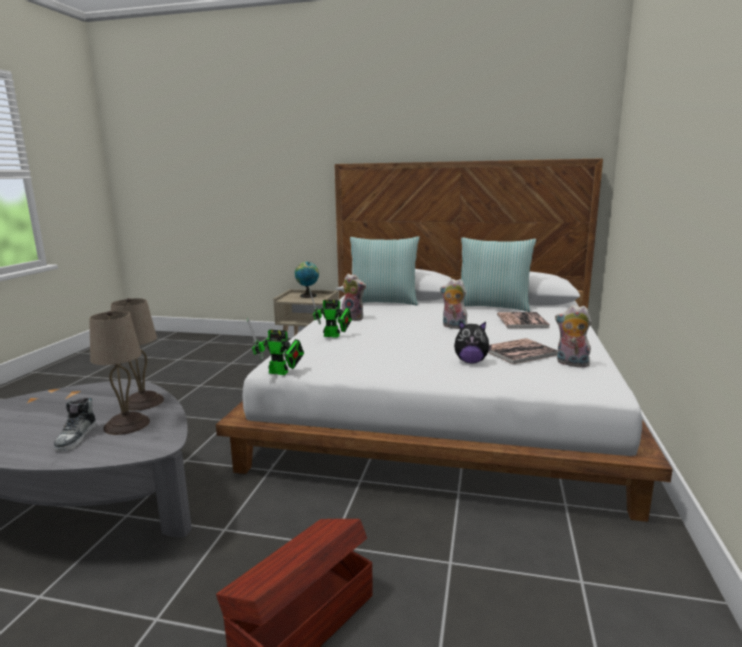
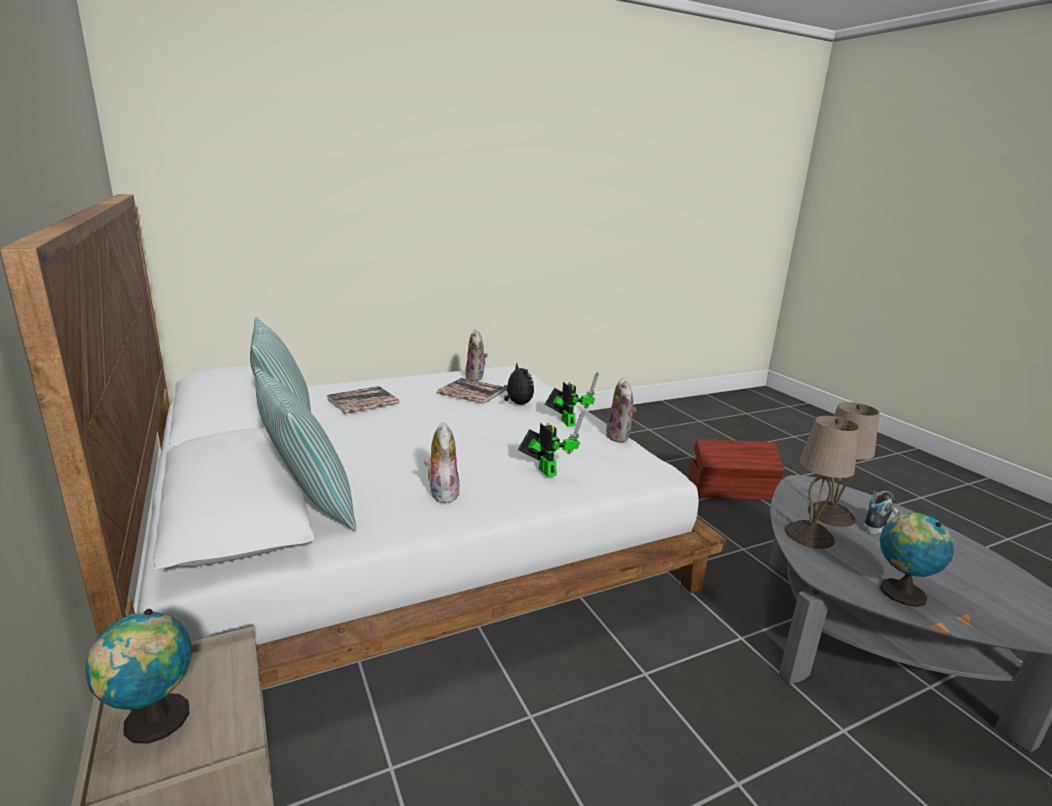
camera: 130 degrees left, 5 degrees up
toy robot [247,317,304,375] -> toy robot moved to [545,372,599,427]
plush toy [440,279,467,329] -> plush toy moved to [606,377,636,443]
none -> globe [880,513,954,607]

